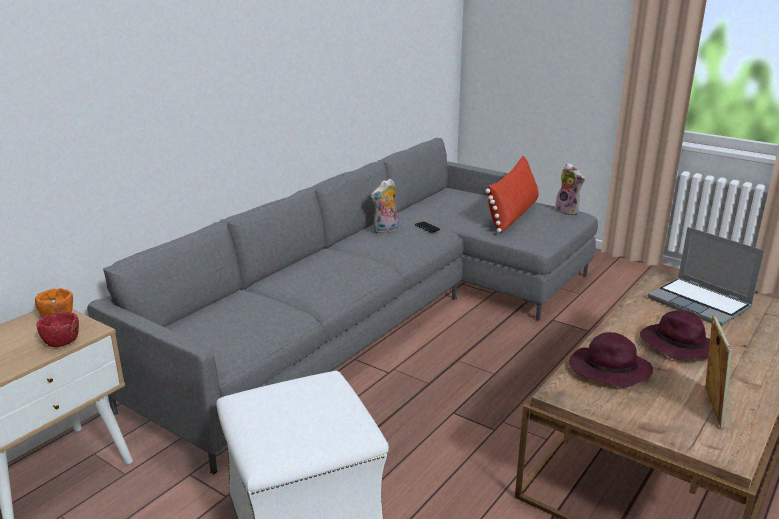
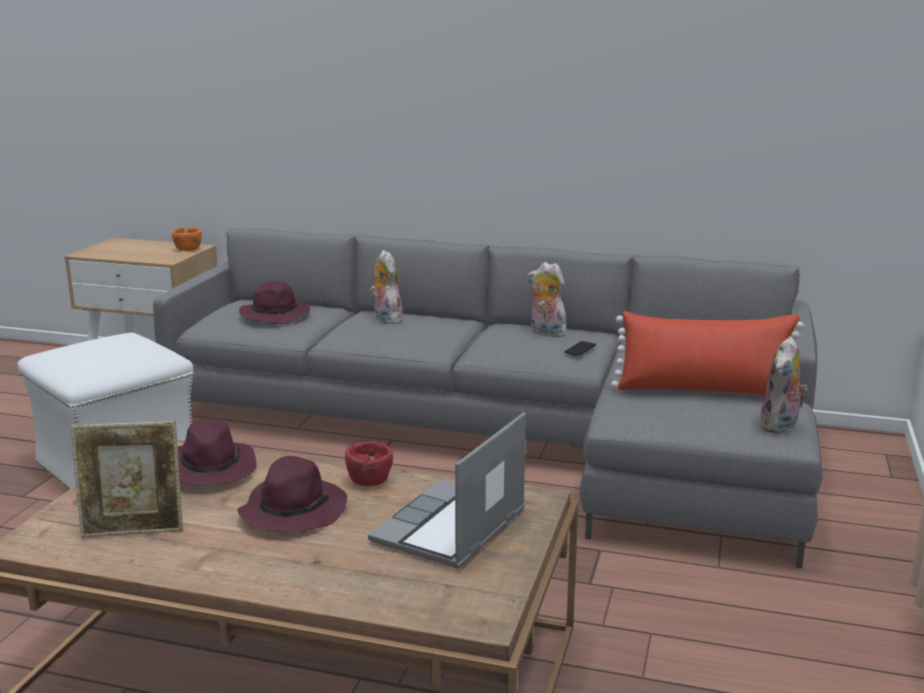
camera: 70 degrees right, 5 degrees down
red bowl [37,312,79,347] -> red bowl moved to [345,441,393,486]
none -> purple hat [239,281,310,324]
none -> plush toy [370,250,403,324]

